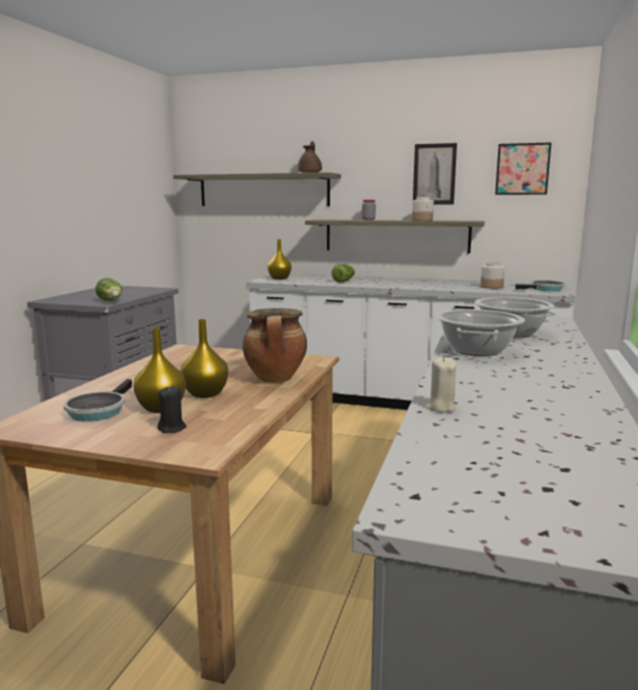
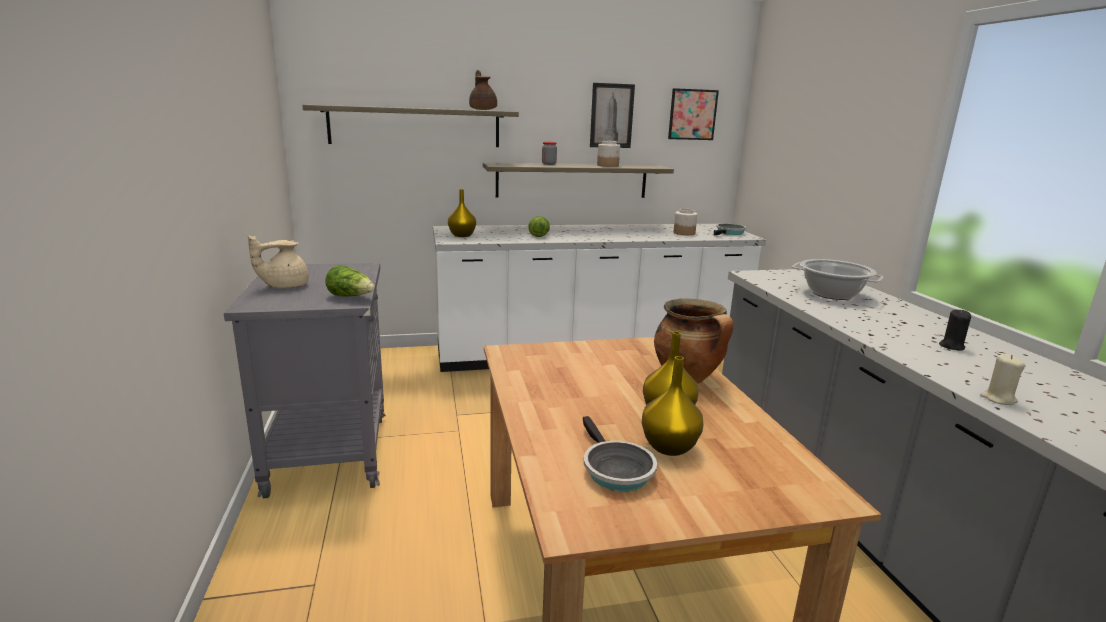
camera: 30 degrees left, 5 degrees up
black candle [158,386,186,433] -> black candle moved to [939,309,971,351]
cooking pot [435,309,525,356] -> none
none -> beige teapot [248,235,309,289]

